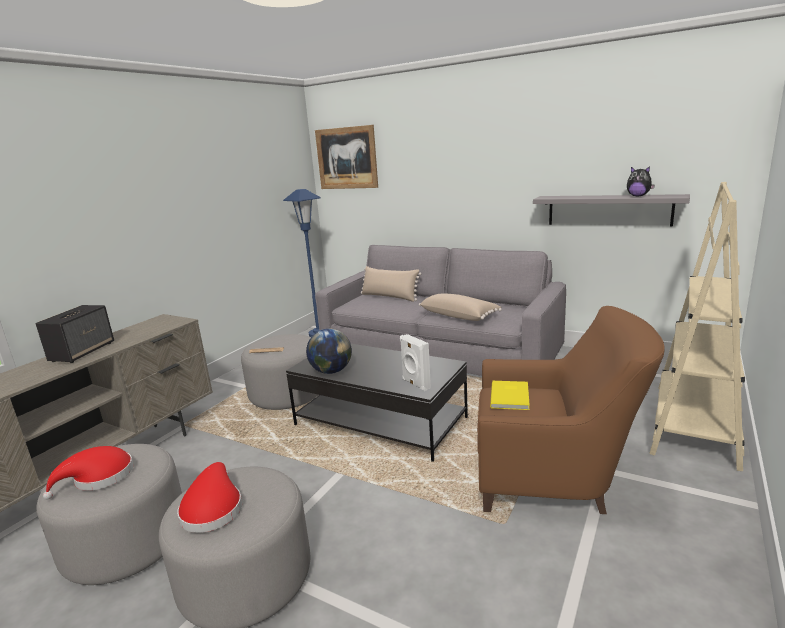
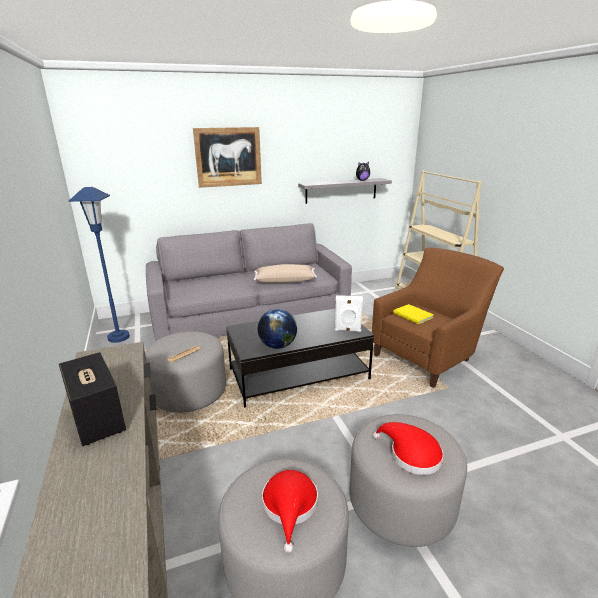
camera: 50 degrees left, 5 degrees up
picture [315,125,378,189] -> picture moved to [193,127,262,188]
beige pillow [361,266,421,302] -> none

